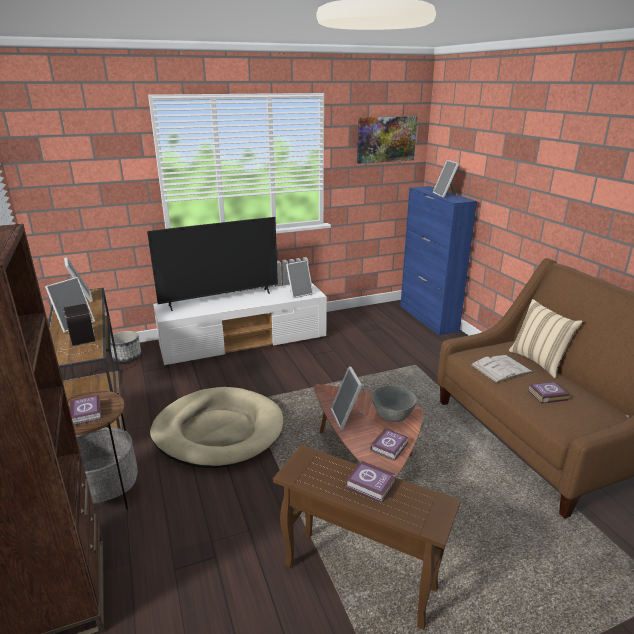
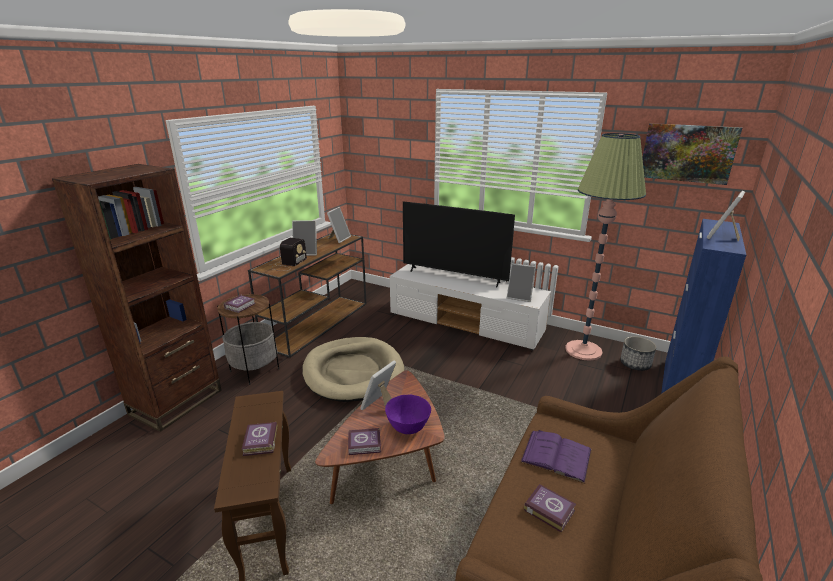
camera: 50 degrees right, 0 degrees up
planter [110,331,141,363] -> planter moved to [620,336,656,371]
grey bowl [372,386,417,422] -> purple bowl [385,395,431,434]
white book [470,355,534,383] -> purple book [520,430,592,484]
beige pillow [509,299,583,378] -> none
none -> floor lamp [565,133,646,361]

